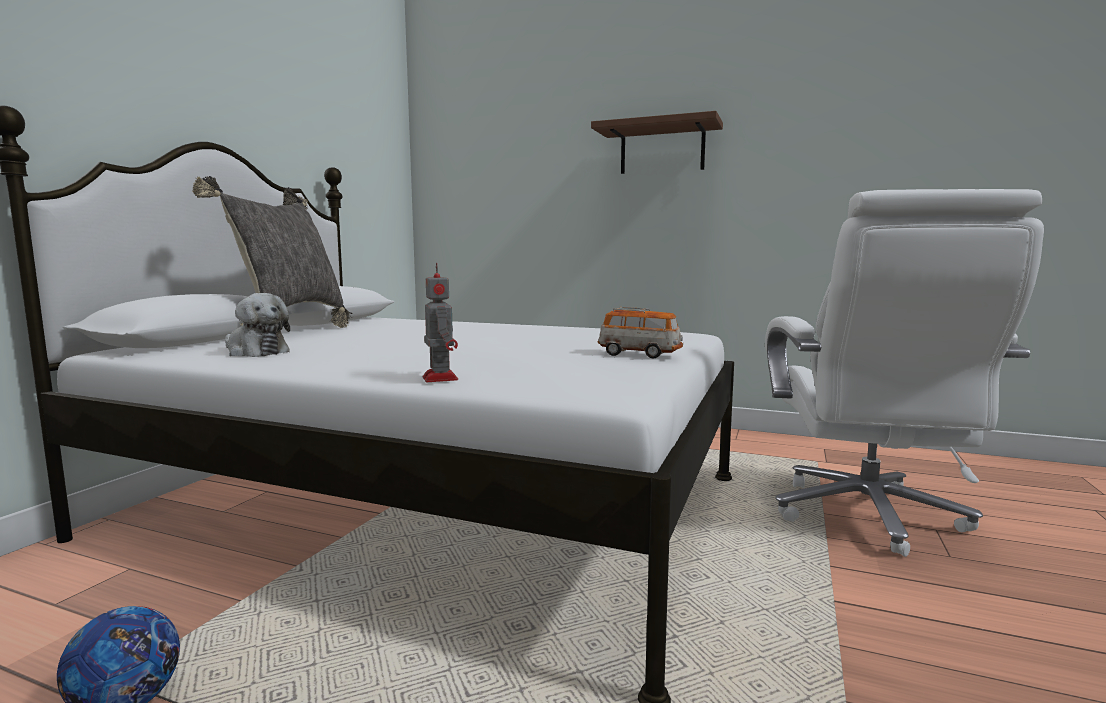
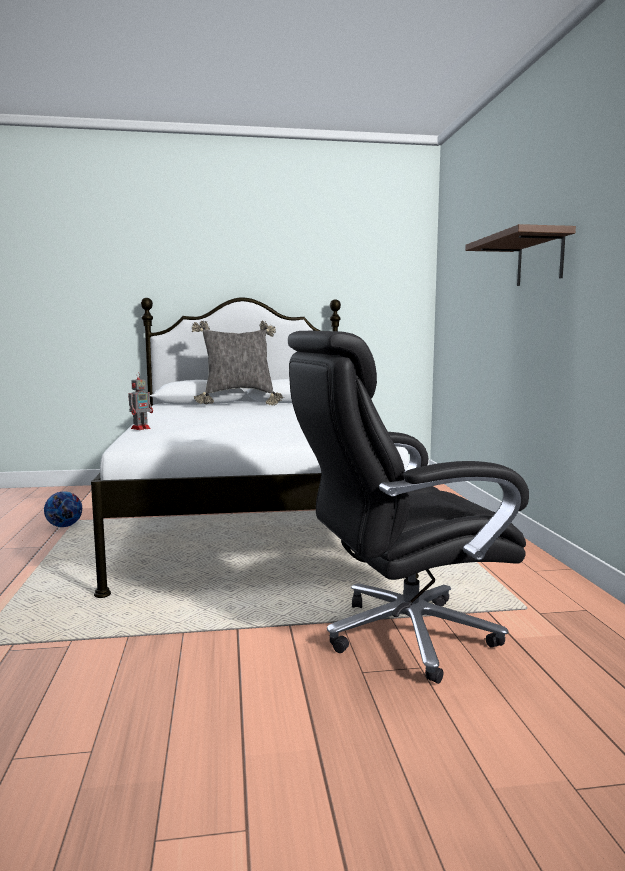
camera: 60 degrees right, 0 degrees up
plush toy [225,293,290,357] -> none
toy car [597,307,683,358] -> none
white office chair [765,189,1044,557] -> black office chair [288,331,529,684]

